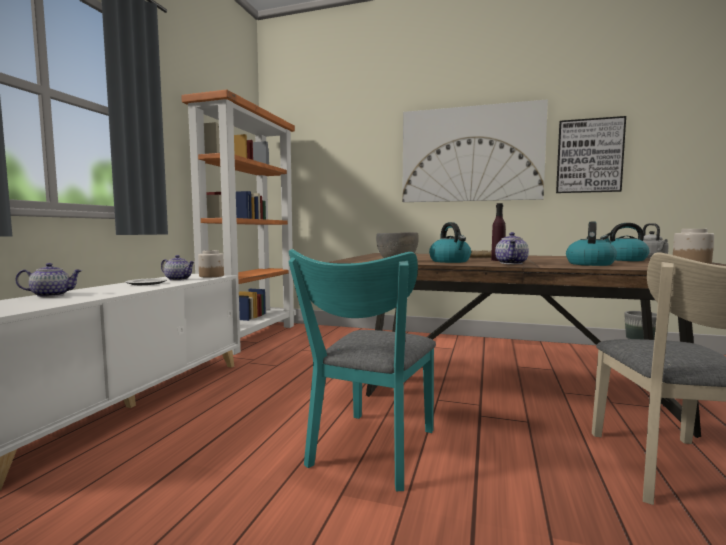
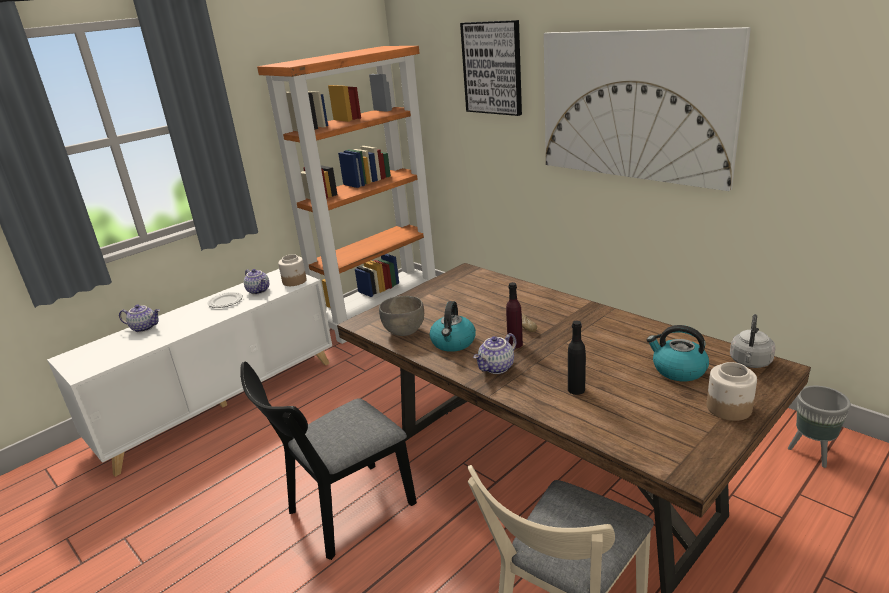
camera: 30 degrees right, 20 degrees up
turquoise chair [288,249,436,491] -> black chair [240,362,417,560]
picture [556,116,626,193] -> picture moved to [460,20,522,116]
kettle [566,222,617,266] -> black bottle [568,321,586,395]

